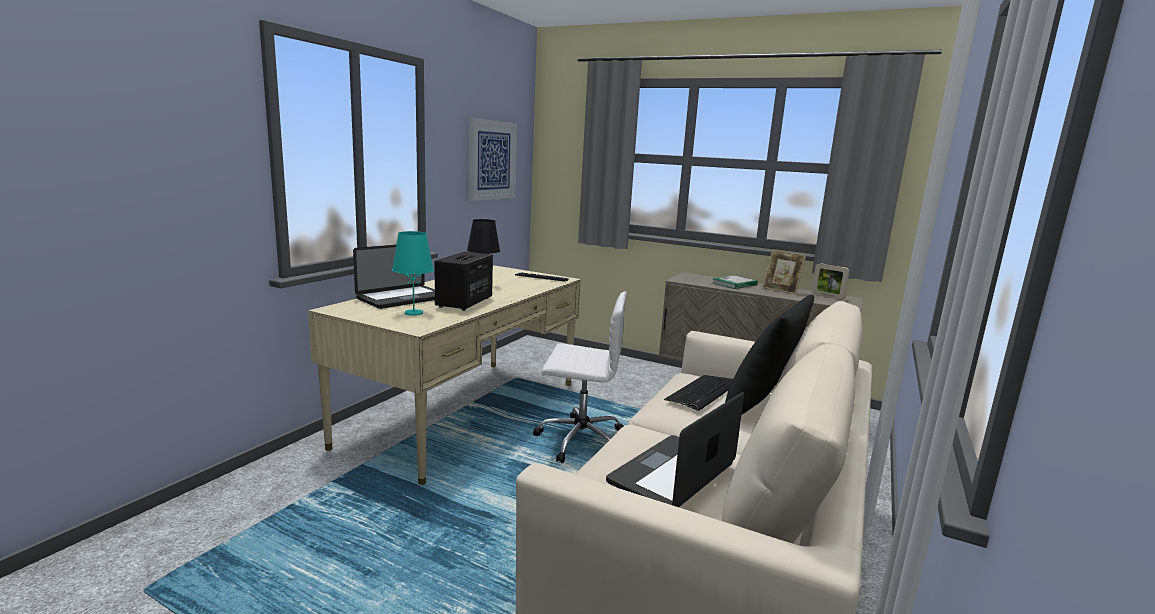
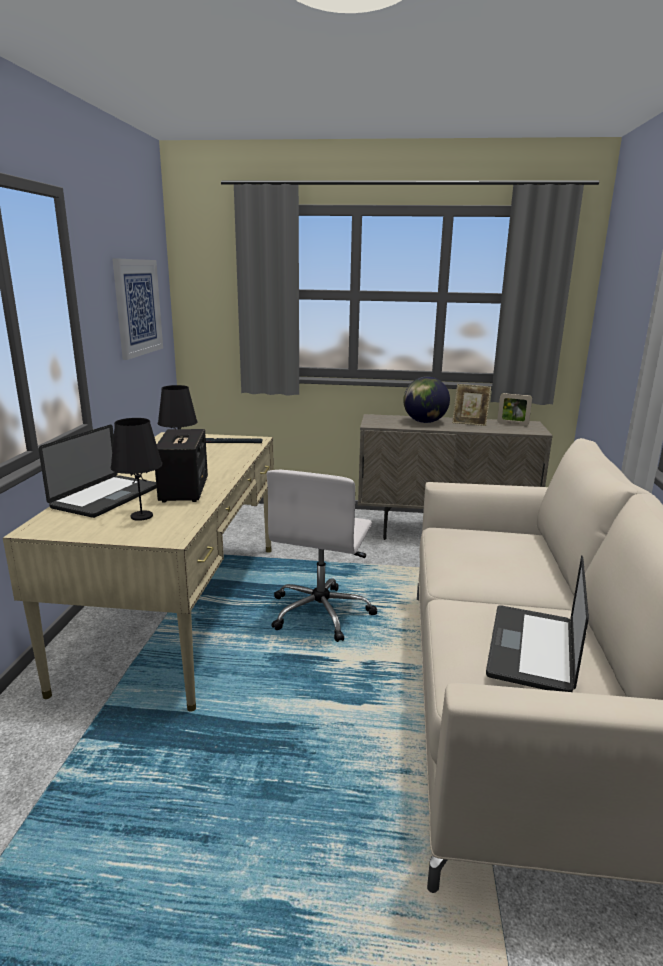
camera: 20 degrees left, 5 degrees up
turquoise table lamp [392,231,434,316] -> black table lamp [111,418,163,521]
white office chair [533,291,627,463] -> white office chair turned 120 degrees clockwise [267,470,377,642]
keyboard [664,375,733,411] -> none
book [712,275,758,289] -> globe [403,377,450,423]
black pillow [725,295,814,414] -> none

